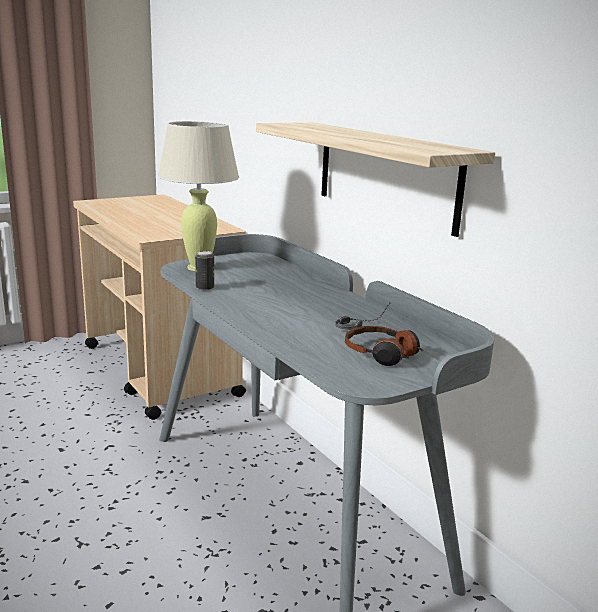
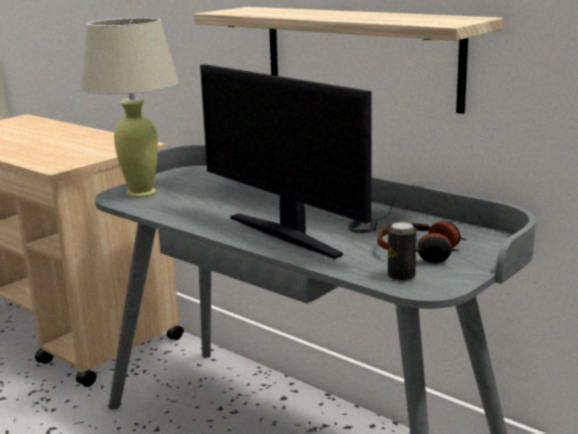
camera: 15 degrees left, 0 degrees up
can [195,251,214,291] -> can moved to [388,222,417,281]
none -> monitor [200,64,372,259]

